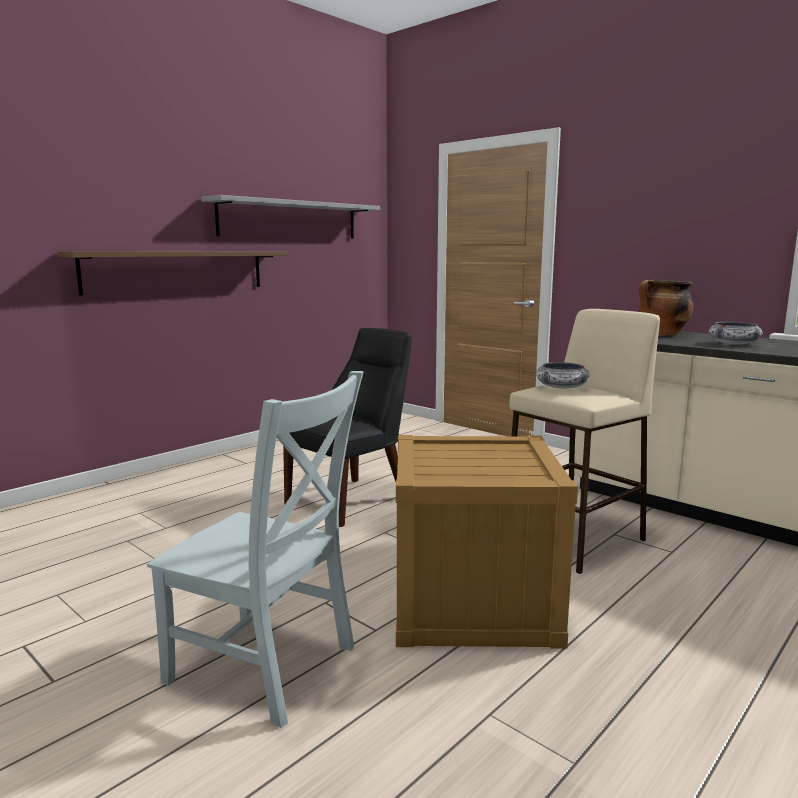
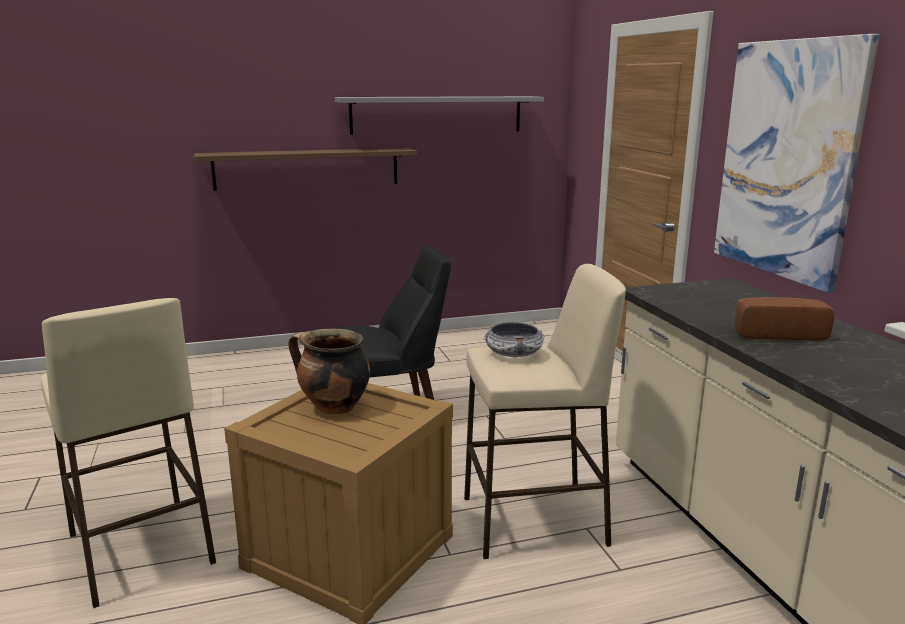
camera: 30 degrees right, 5 degrees up
grey chair [147,371,364,728] -> beige stool [40,298,216,608]
cooking pot [639,279,694,335] -> cooking pot moved to [288,329,370,415]
bowl [709,322,763,344] -> bread [735,297,834,341]
none -> picture [714,34,879,293]

